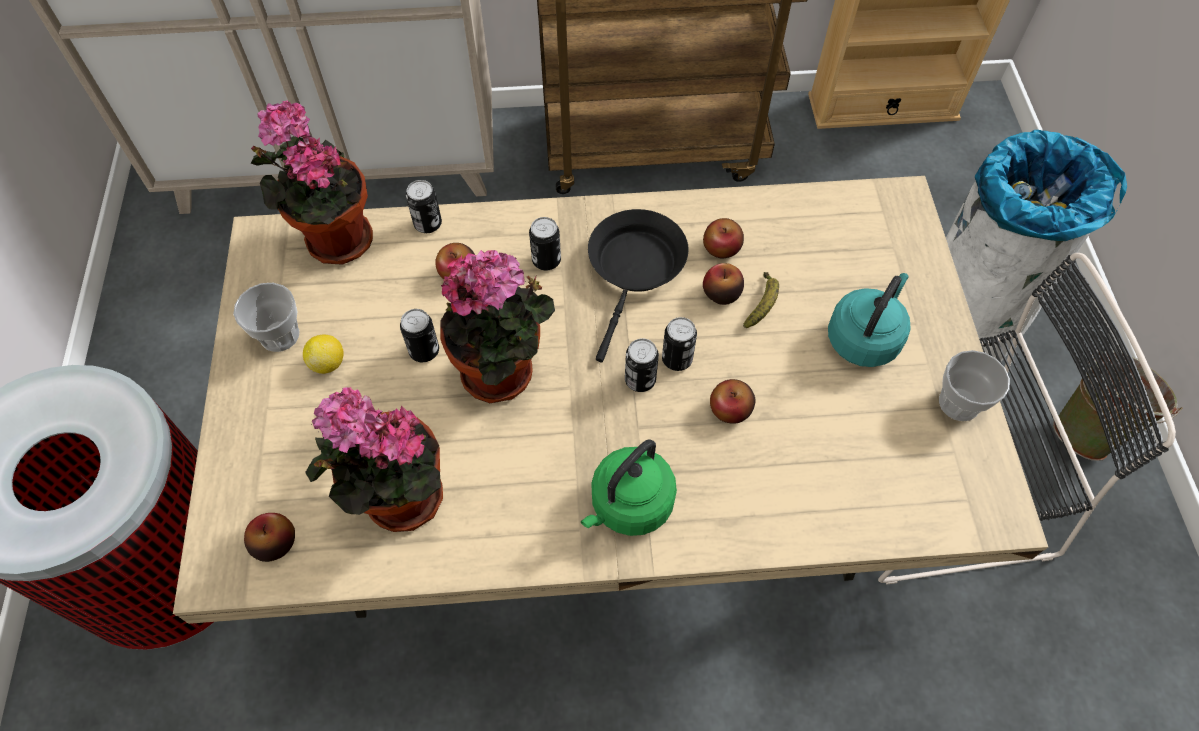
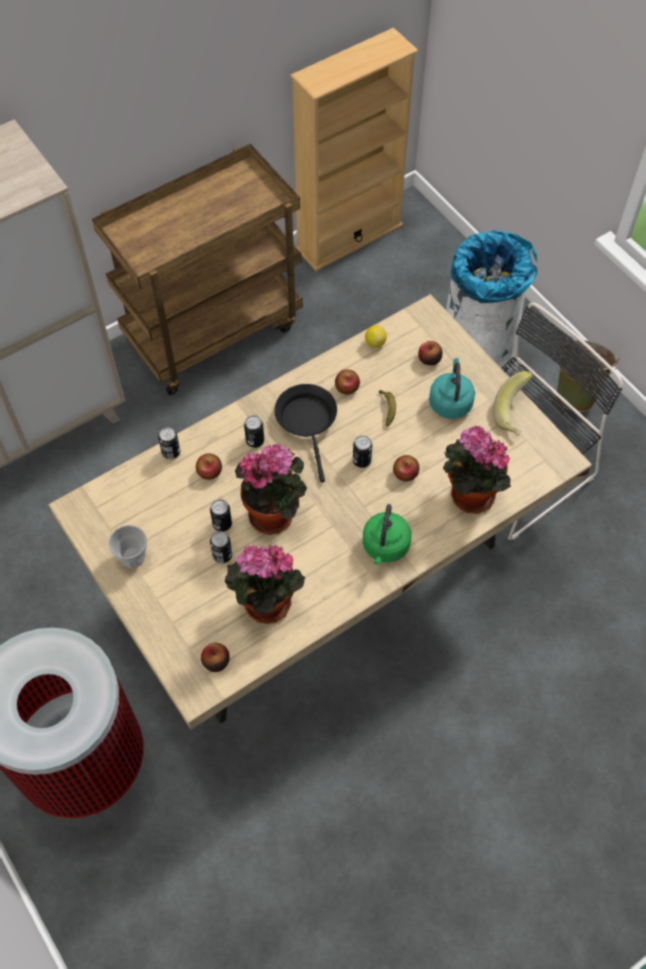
camera: 30 degrees left, 0 degrees up
potted plant [251,100,373,265] -> potted plant moved to [443,426,511,514]
lemon [303,334,344,374] -> lemon moved to [365,325,387,348]
can [625,338,659,392] -> can moved to [210,531,232,563]
apple [703,263,744,305] -> apple moved to [418,341,442,365]
cup [939,350,1010,421] -> banana [493,371,533,436]

